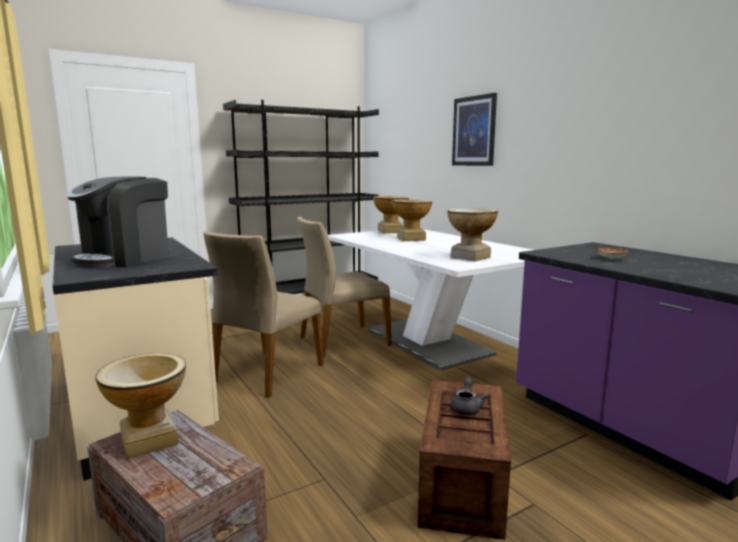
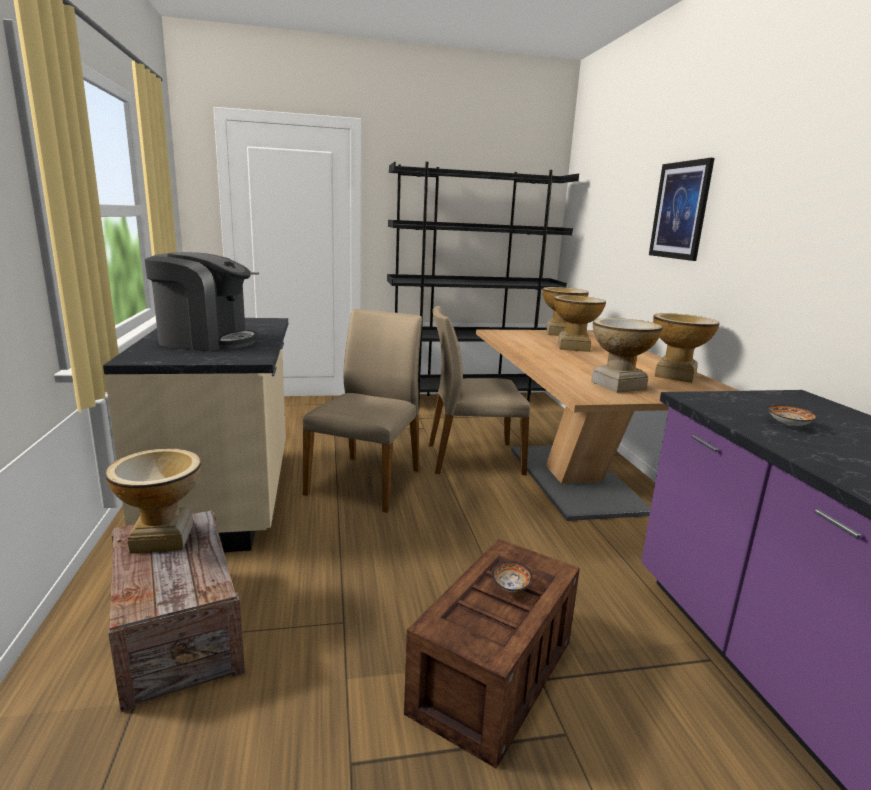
camera: 20 degrees right, 5 degrees up
coffee machine [66,177,169,268] -> coffee machine turned 135 degrees counterclockwise [145,252,257,351]
beige chair [203,231,324,398] -> beige chair turned 150 degrees clockwise [303,309,422,513]
white dining table [328,229,533,371] -> brown dining table [476,329,740,521]
grey teapot [450,377,488,415] -> bowl [492,561,532,592]
none -> vase [653,313,719,383]

